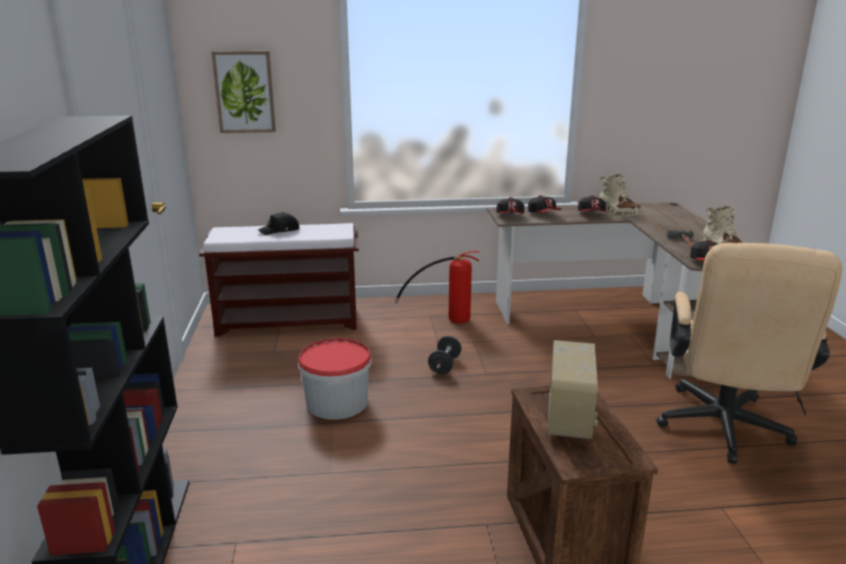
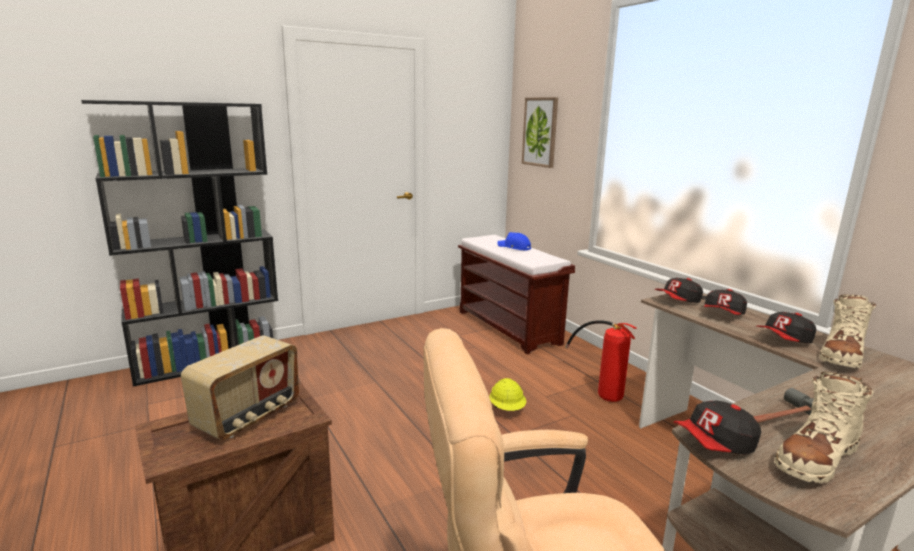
camera: 65 degrees right, 5 degrees down
black cap [258,212,299,235] -> blue cap [497,232,531,250]
bucket [298,338,372,419] -> none
black dumbbell [428,336,461,374] -> yellow hard hat [489,378,526,411]
radio [548,340,598,439] -> radio turned 45 degrees counterclockwise [181,335,299,440]

